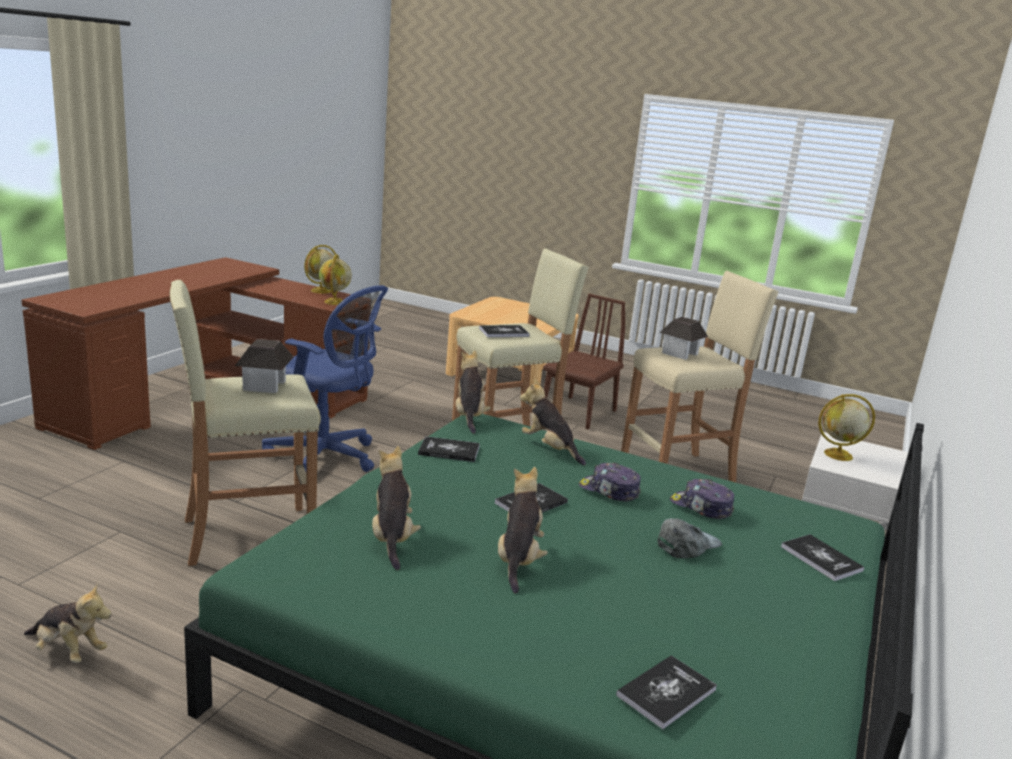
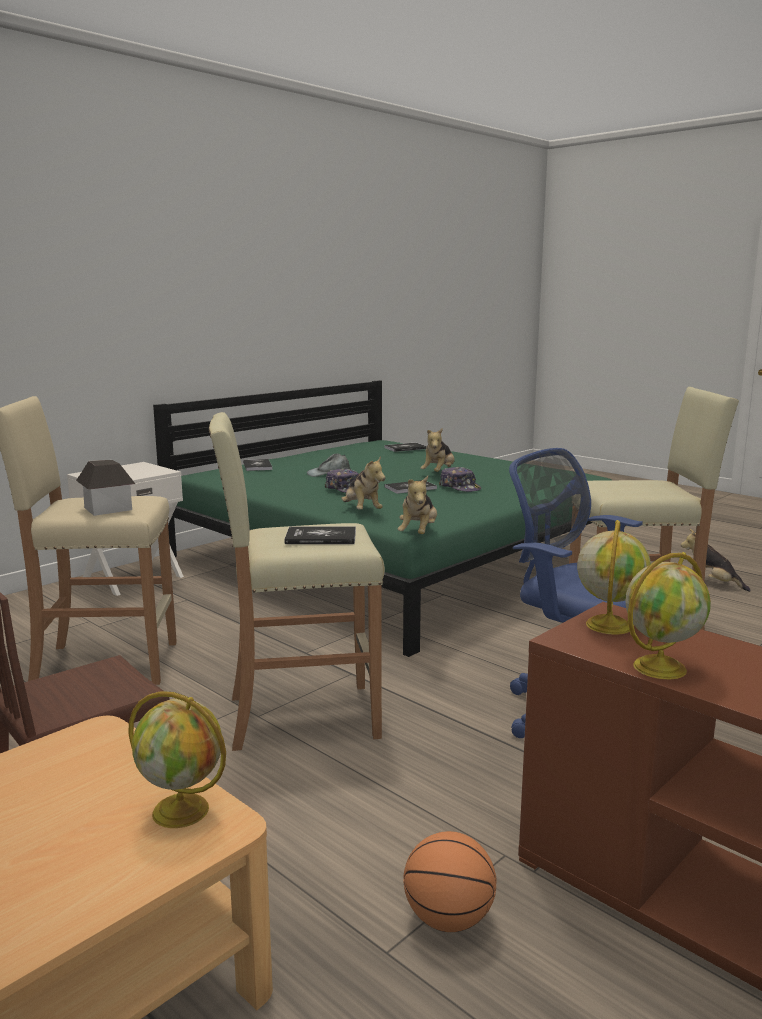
camera: 160 degrees left, 5 degrees down
toy house [235,339,294,393] -> none
plush toy [372,446,421,570] -> none
book [418,436,480,462] -> none
cap [670,479,734,519] -> cap moved to [439,467,481,492]
globe [818,394,875,461] -> globe moved to [128,691,226,828]
none -> basketball [403,831,497,932]

